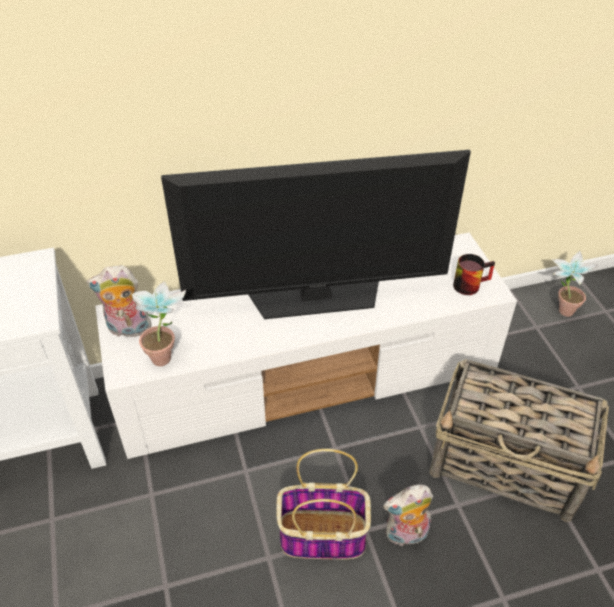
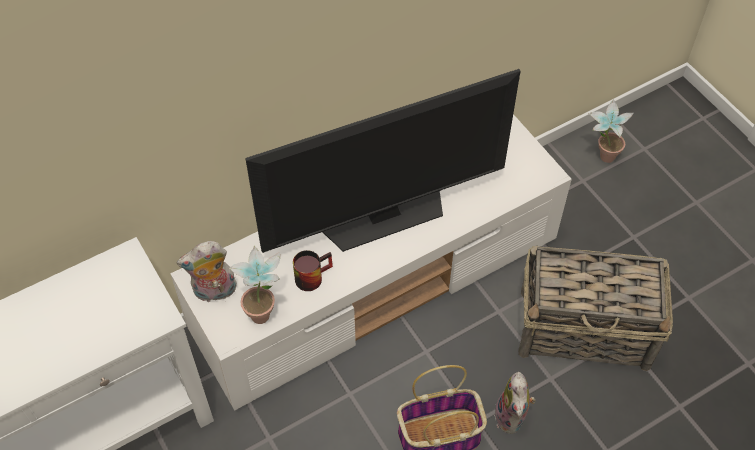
camera: 15 degrees left, 10 degrees up
plush toy [383,484,433,547] -> plush toy turned 60 degrees counterclockwise [494,372,536,434]
mug [453,254,495,295] -> mug moved to [293,250,333,291]

